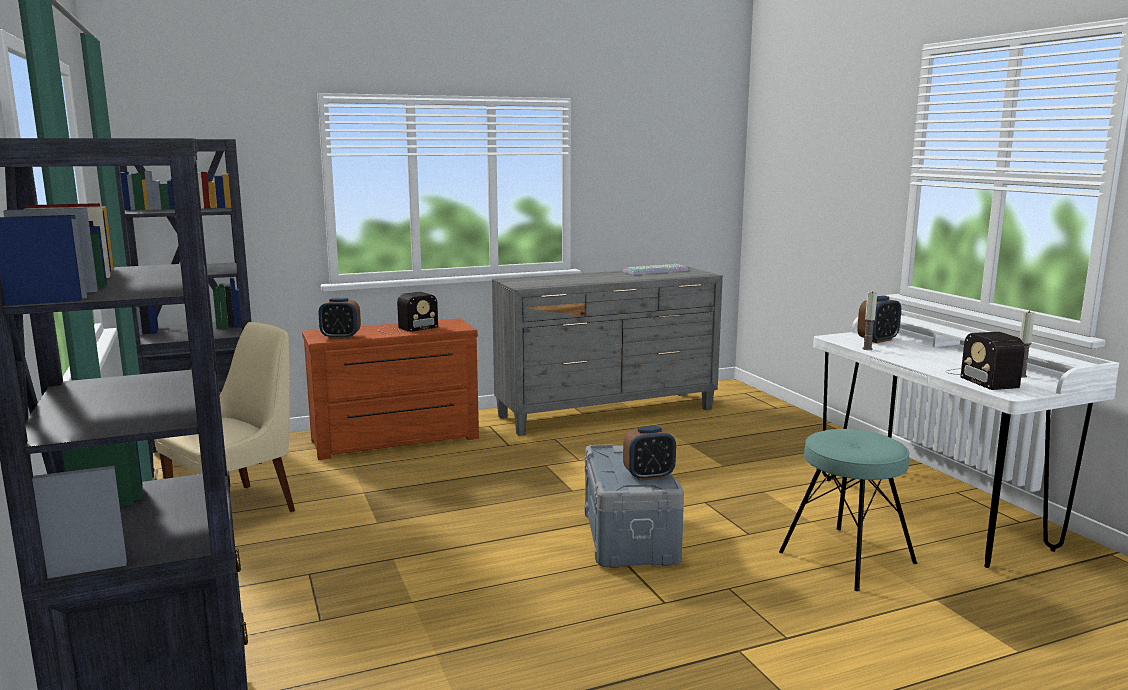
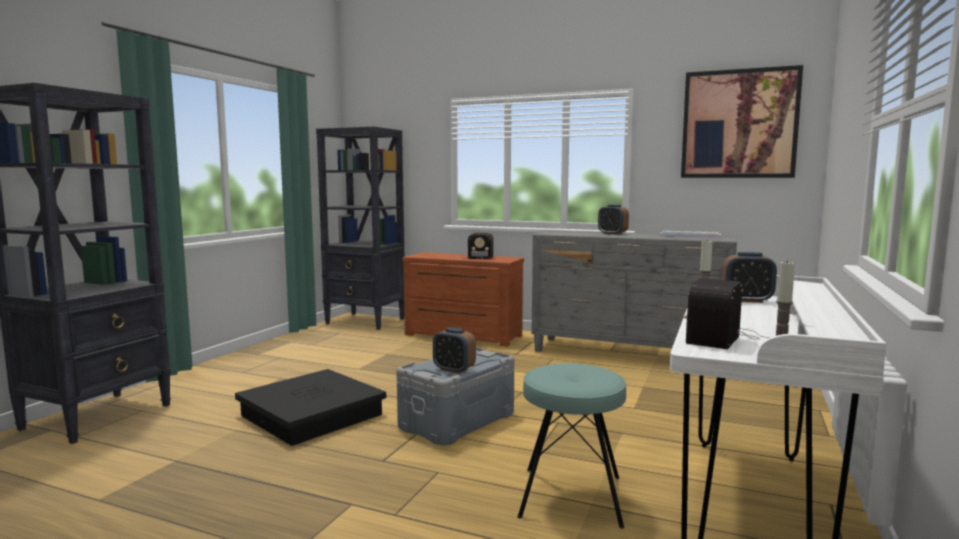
camera: 45 degrees right, 5 degrees down
beige chair [154,322,295,512] -> none
alarm clock [318,298,361,339] -> alarm clock moved to [598,205,629,235]
none -> black storage box [235,369,386,446]
none -> picture [681,65,803,178]

